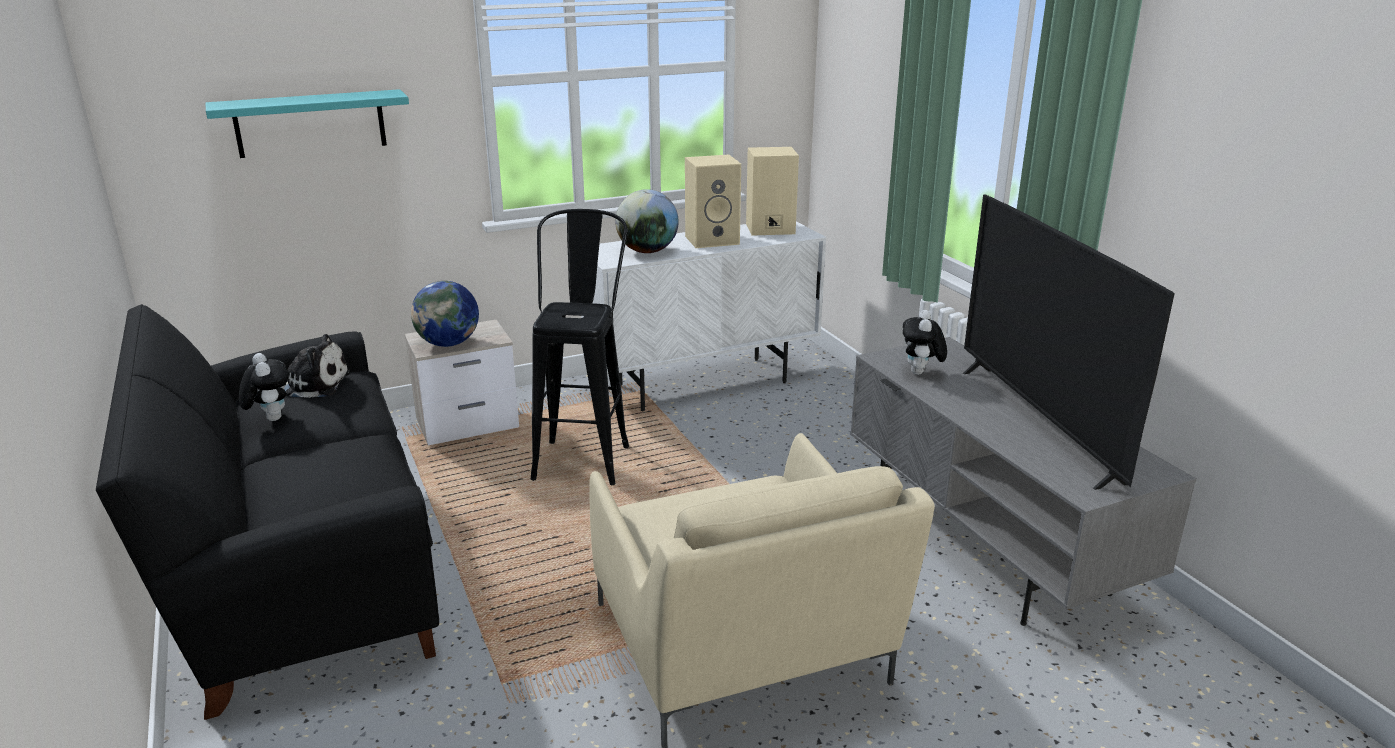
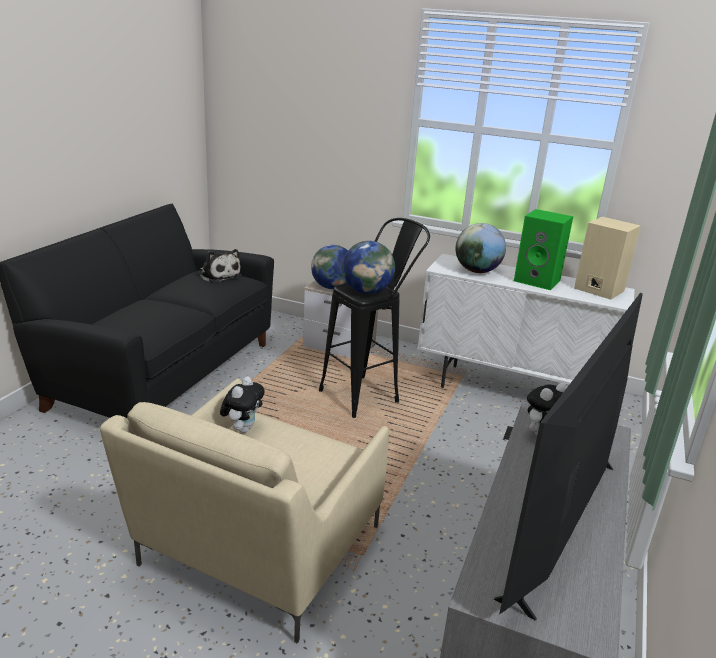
camera: 45 degrees right, 0 degrees up
turquoise shelf [206,89,409,158] -> none
plush toy [239,353,289,421] -> plush toy moved to [220,377,265,433]
beige speaker [685,155,741,248] -> green speaker [514,209,573,290]
none -> globe [342,241,395,294]

